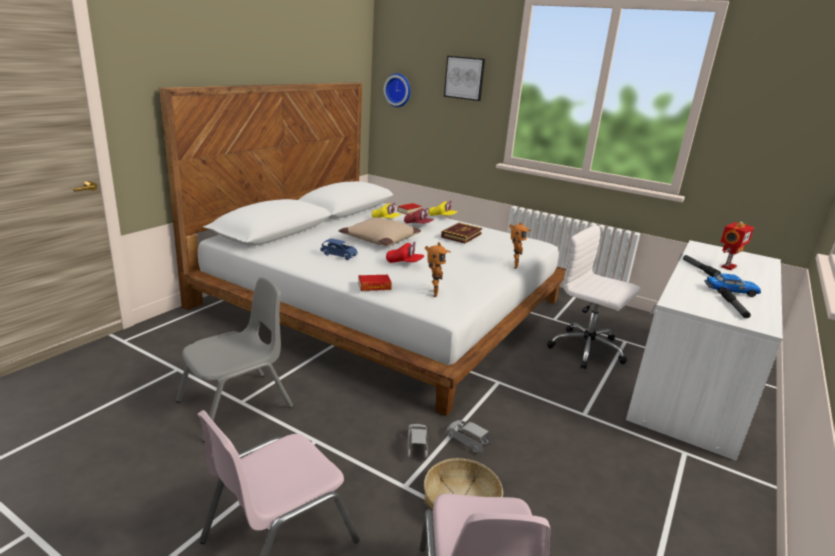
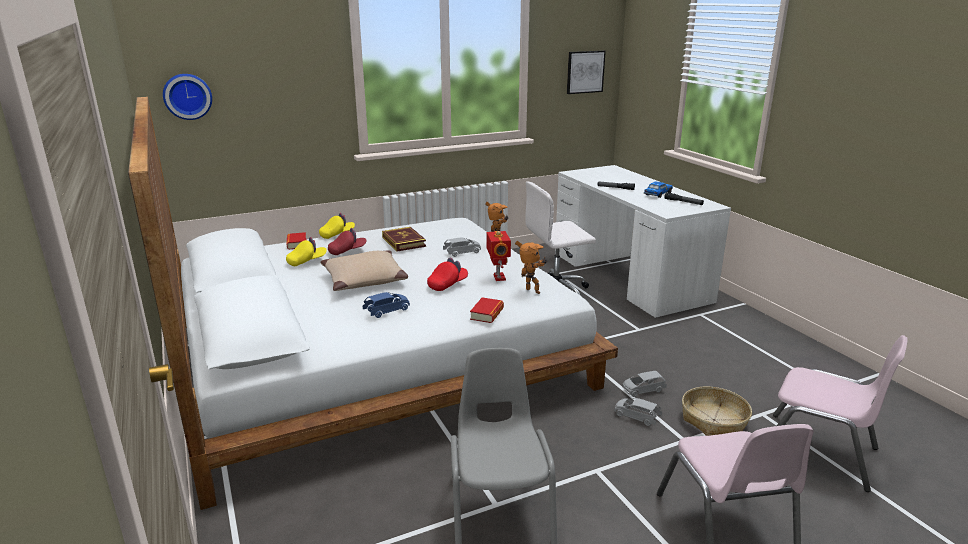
camera: 55 degrees left, 0 degrees up
picture [444,56,485,101] -> picture moved to [567,51,606,94]
toy robot [720,222,754,270] -> toy robot moved to [486,231,511,281]
none -> grey toy car [443,238,481,257]

